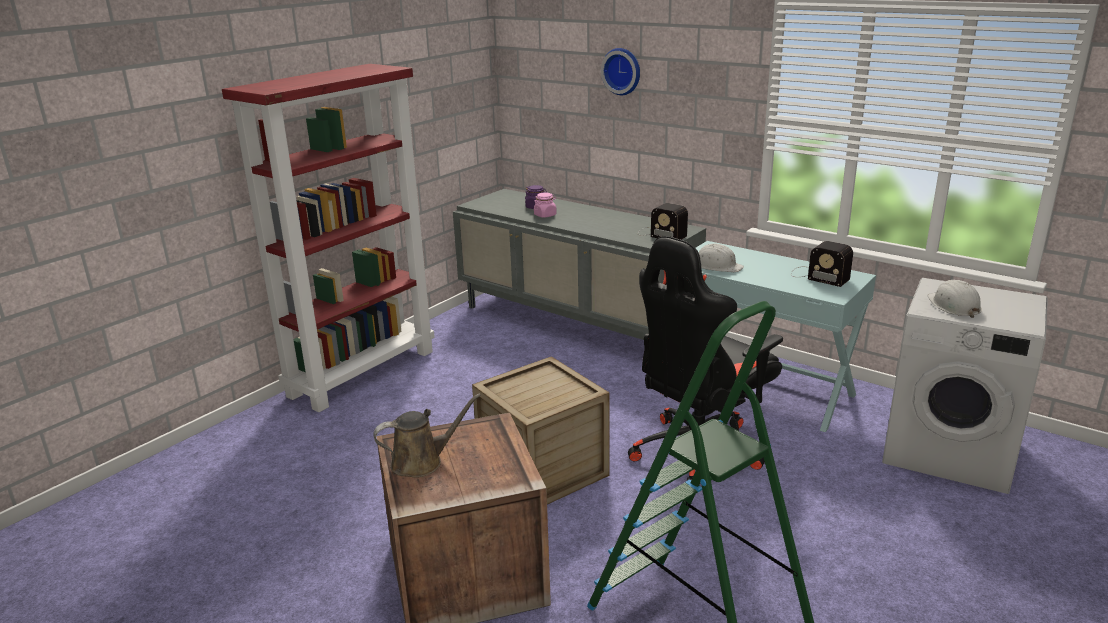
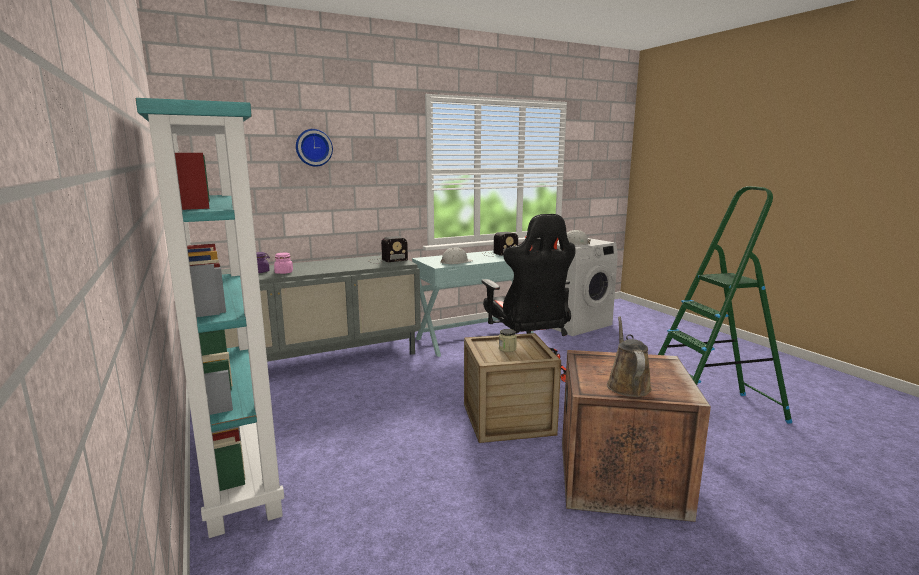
camera: 65 degrees left, 10 degrees down
red bookcase [222,64,435,412] -> turquoise bookcase [135,98,284,538]
none -> jar [499,329,517,352]

